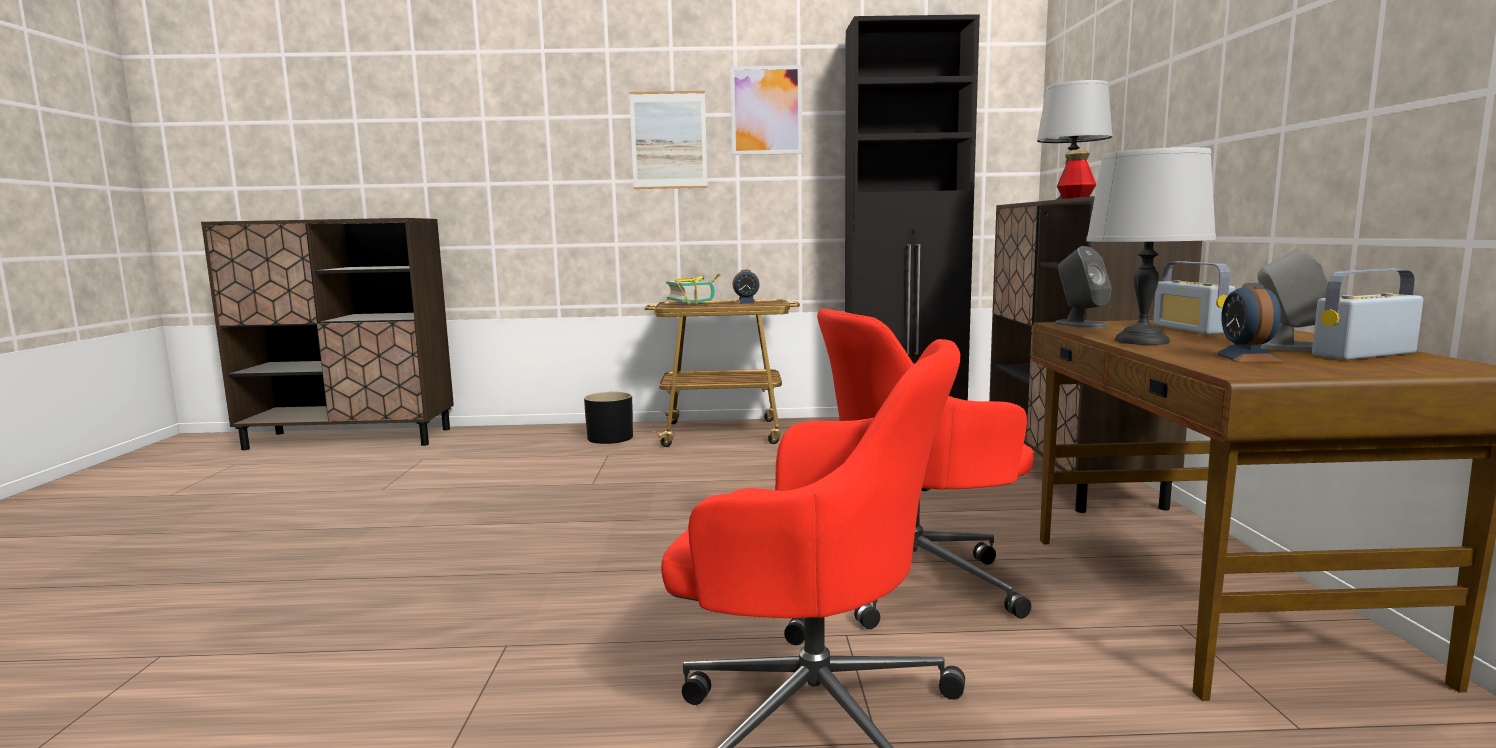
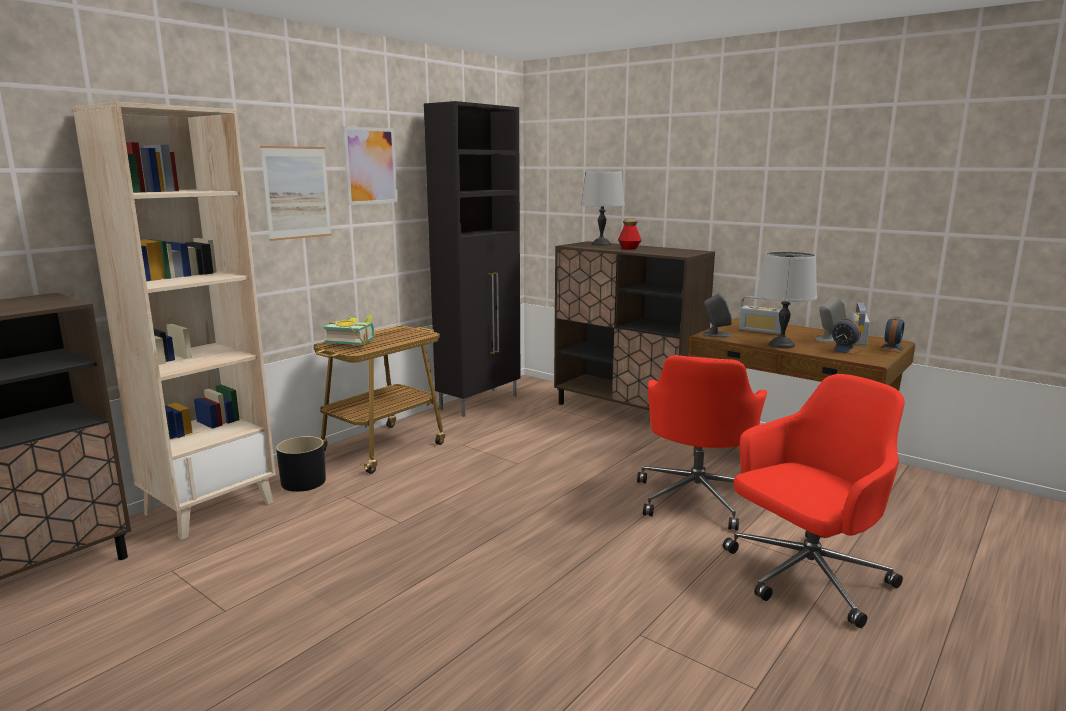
camera: 50 degrees left, 5 degrees up
alarm clock [732,269,760,304] -> alarm clock moved to [880,317,904,353]
none -> beige bookcase [72,102,276,540]

